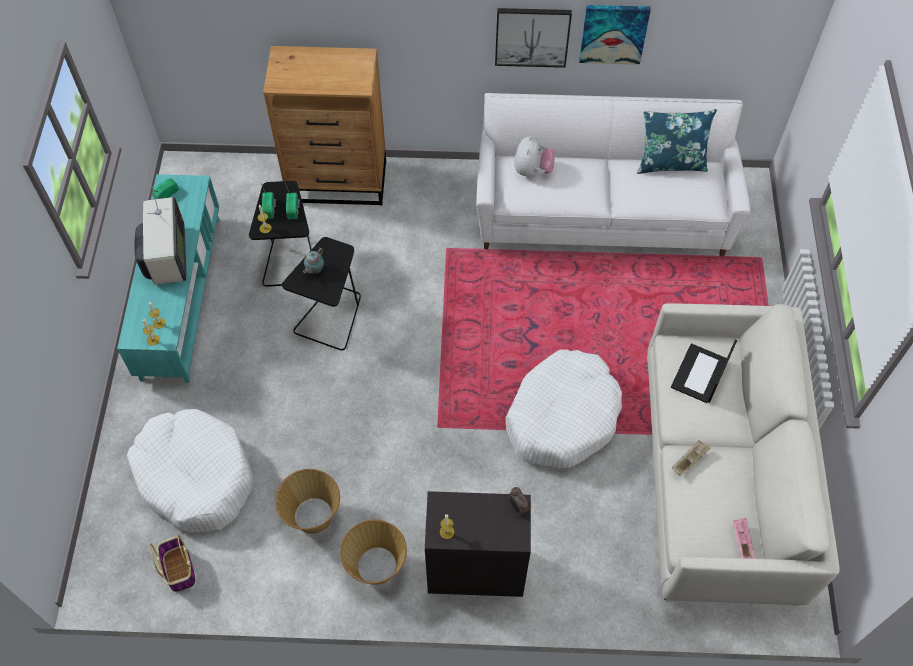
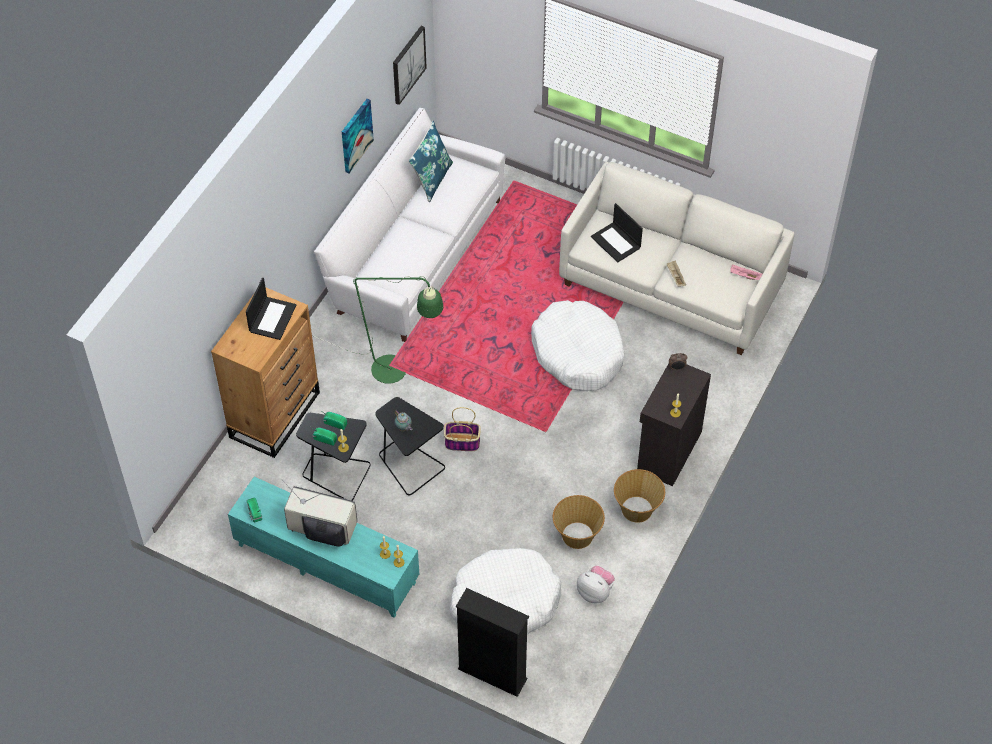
camera: 65 degrees left, 5 degrees down
basket [150,535,195,592] -> basket moved to [444,407,481,451]
picture [495,8,572,68] -> picture moved to [393,26,427,105]
plush toy [514,136,555,176] -> plush toy moved to [577,566,615,603]
none -> laptop [246,278,296,340]
none -> green floor lamp [312,276,443,384]
none -> black bookcase [456,588,529,697]

